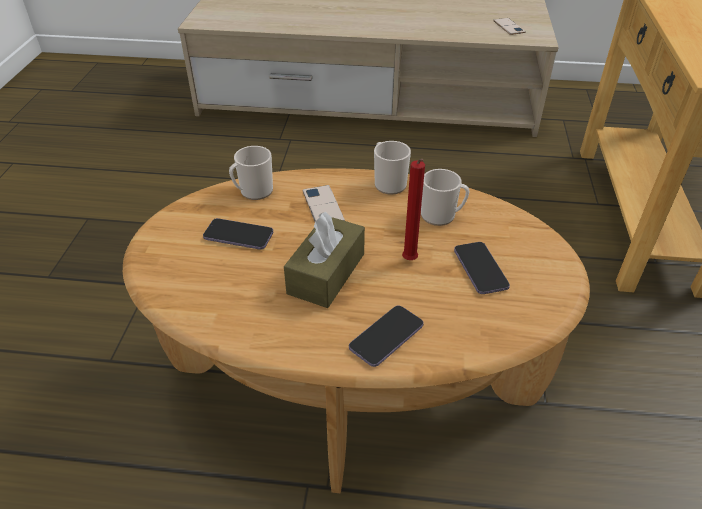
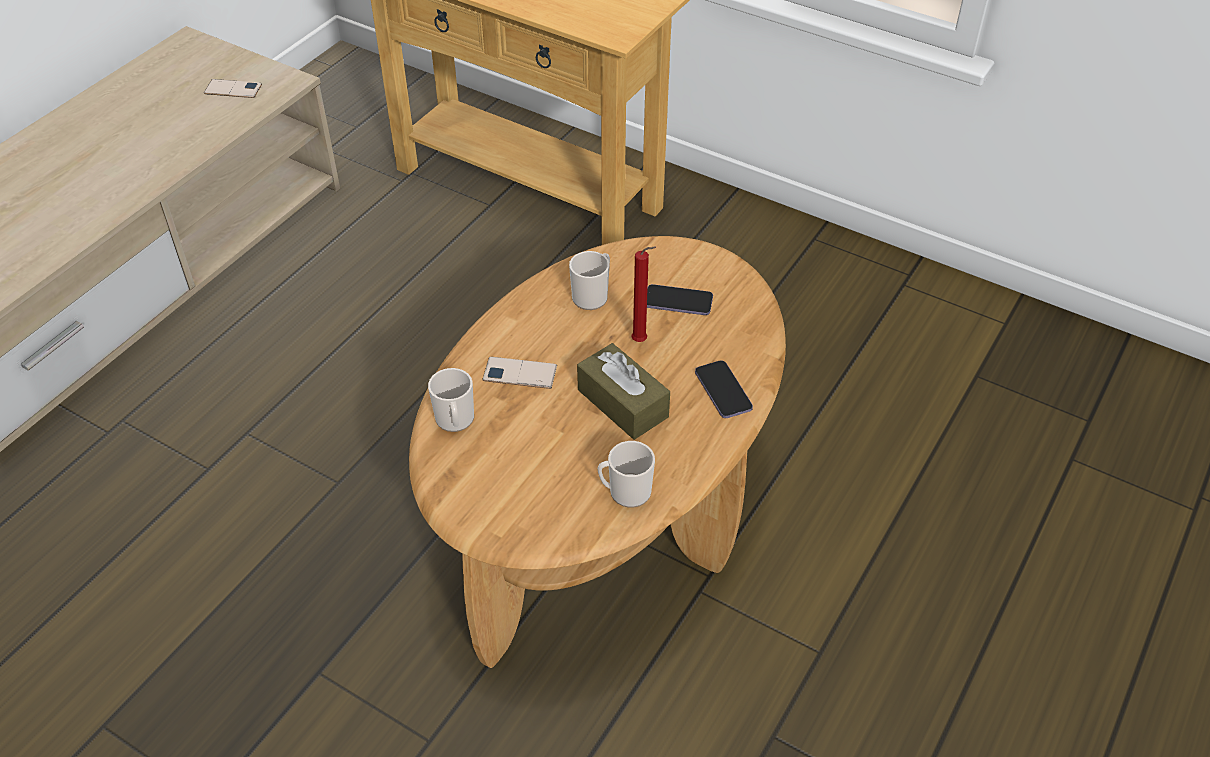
camera: 65 degrees left, 5 degrees up
phone [203,218,273,250] -> none
mug [374,141,411,195] -> mug moved to [598,441,655,508]

